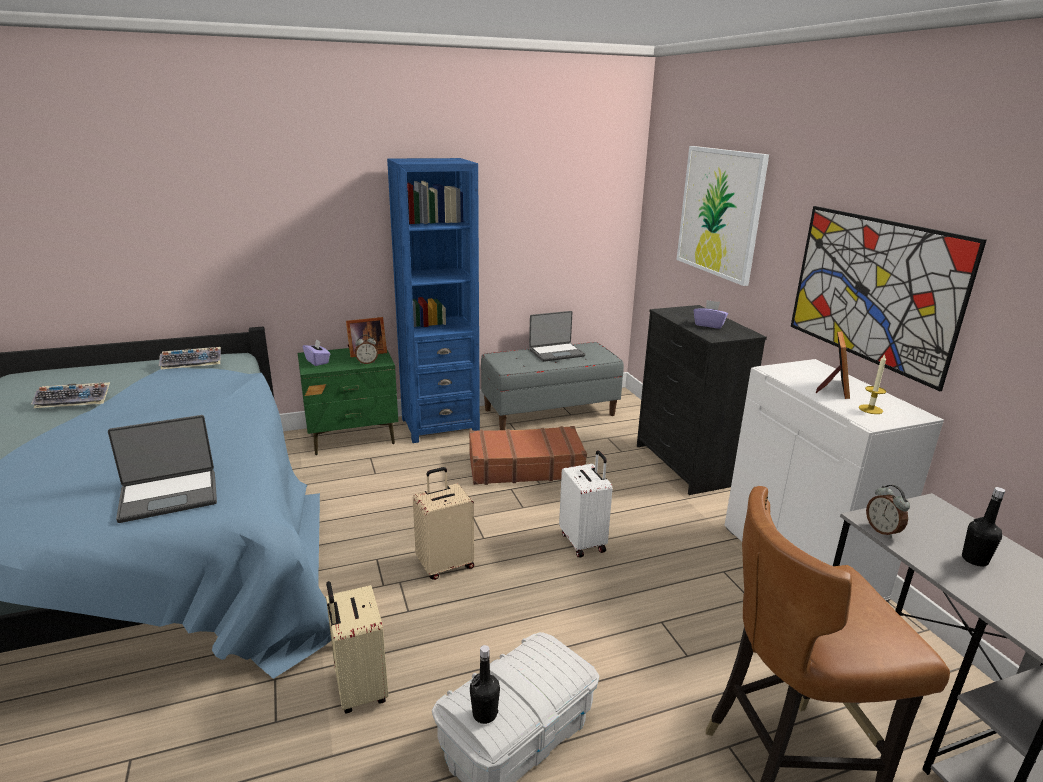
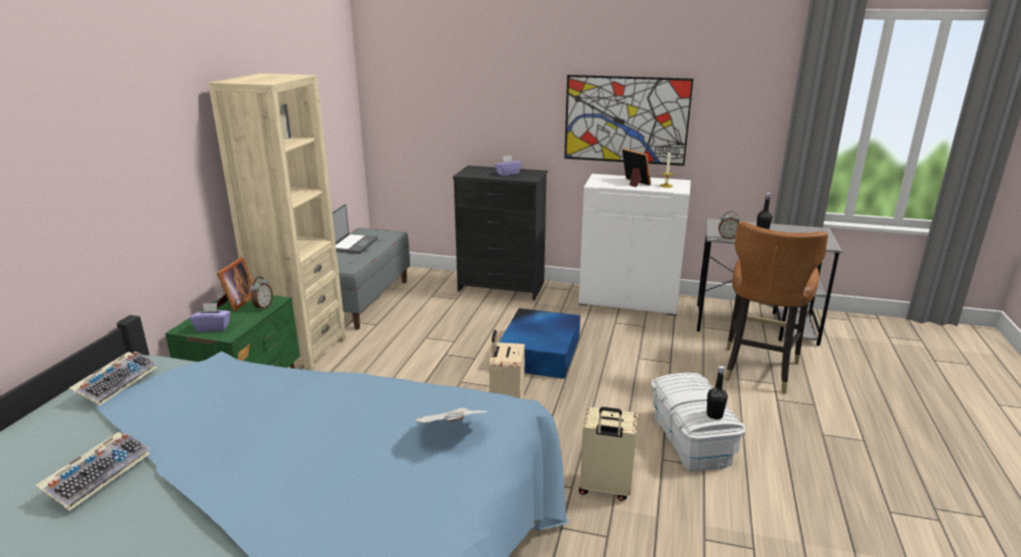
camera: 55 degrees left, 0 degrees up
laptop [108,415,217,523] -> newspaper [415,408,488,423]
blue bookcase [387,158,480,443] -> beige bookcase [208,73,346,371]
brown suitcase [469,426,587,485] -> none
white suitcase [559,450,613,558] -> blue storage box [499,308,580,379]
picture [677,146,769,286] -> none

